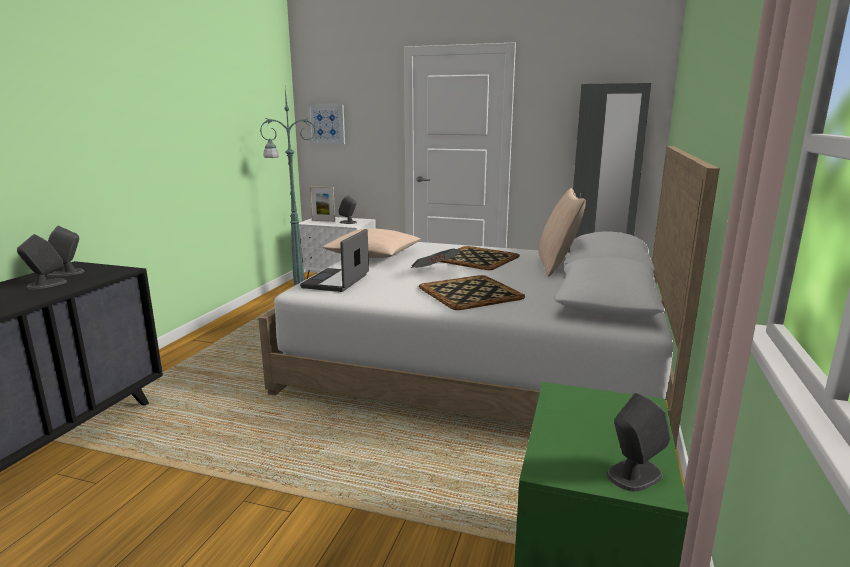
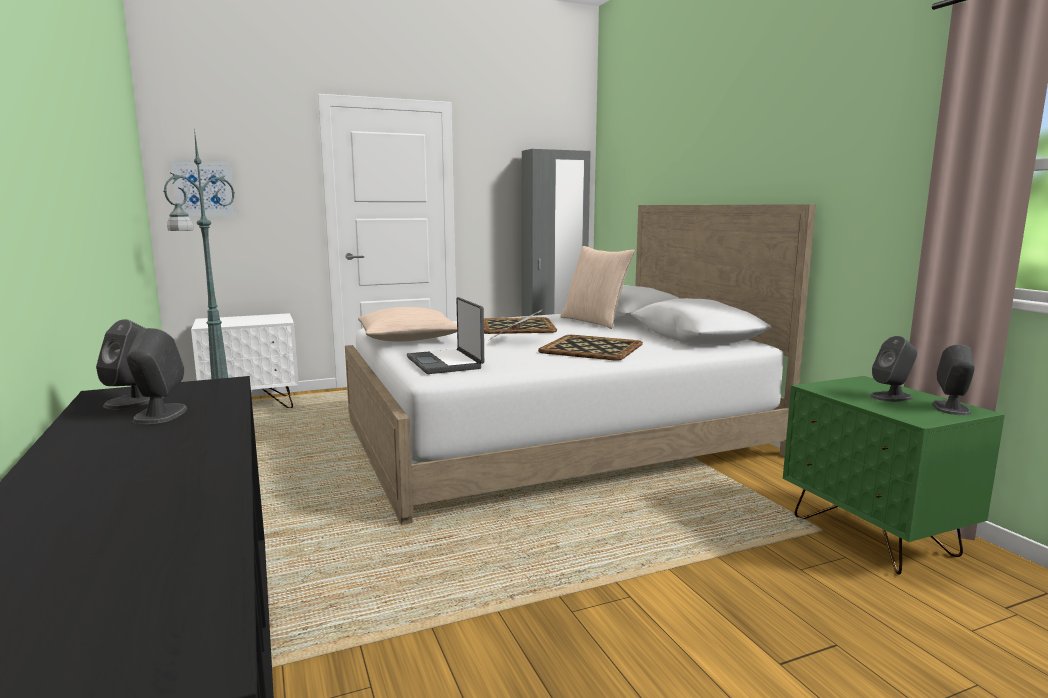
camera: 40 degrees left, 5 degrees down
picture frame [310,186,335,222] -> none
grey speaker [338,196,357,224] -> grey speaker moved to [870,336,917,402]

